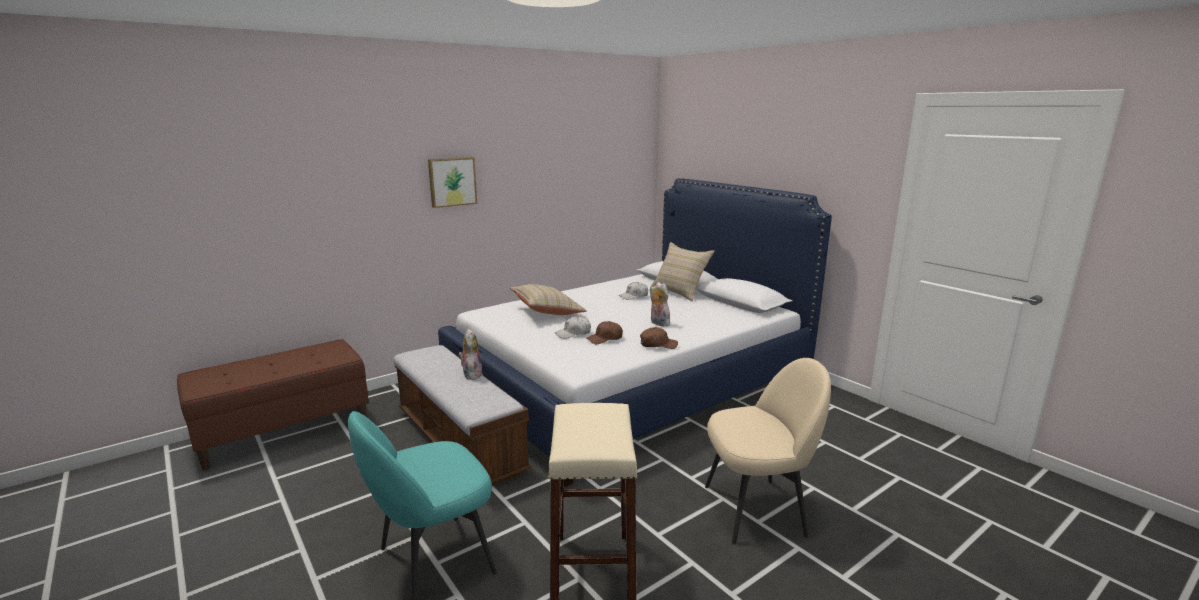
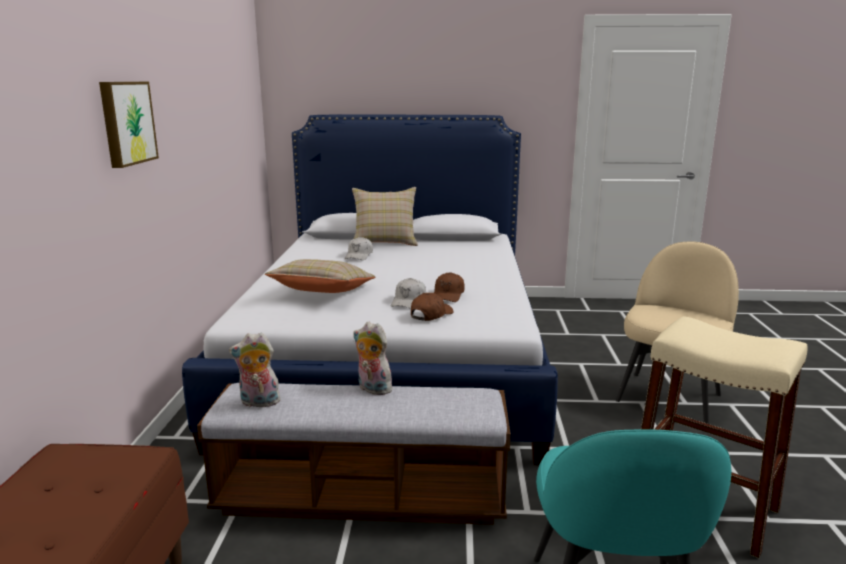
camera: 50 degrees left, 0 degrees up
brown cap [640,327,678,349] -> brown cap moved to [411,293,454,321]
plush toy [650,282,670,327] -> plush toy moved to [229,332,282,407]

